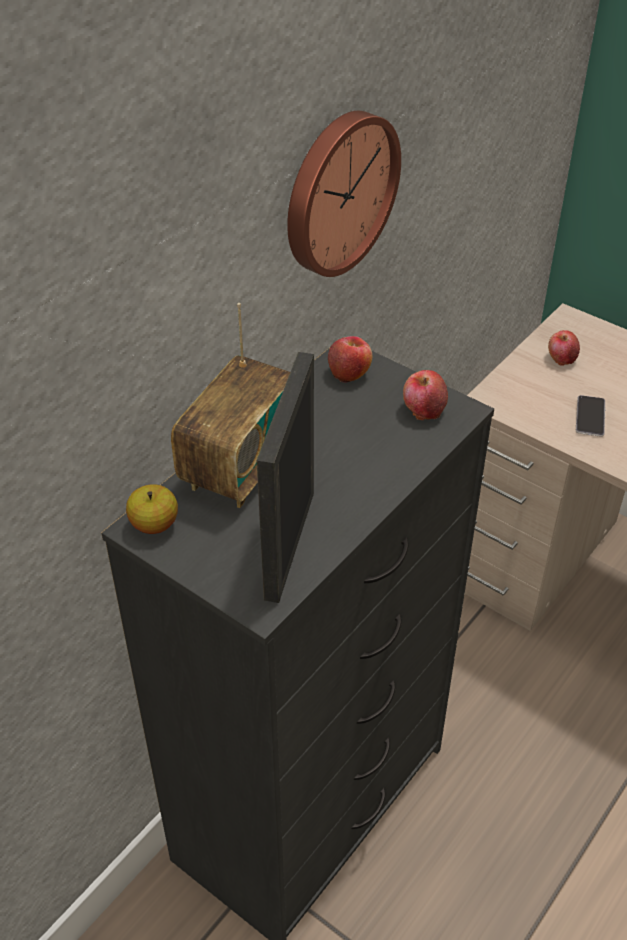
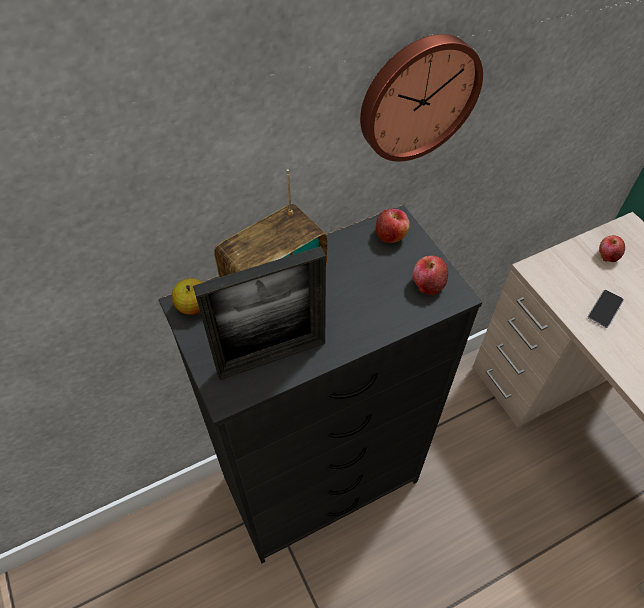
camera: 25 degrees right, 10 degrees up
picture frame [257,352,314,603] -> picture frame turned 150 degrees counterclockwise [193,246,326,380]

